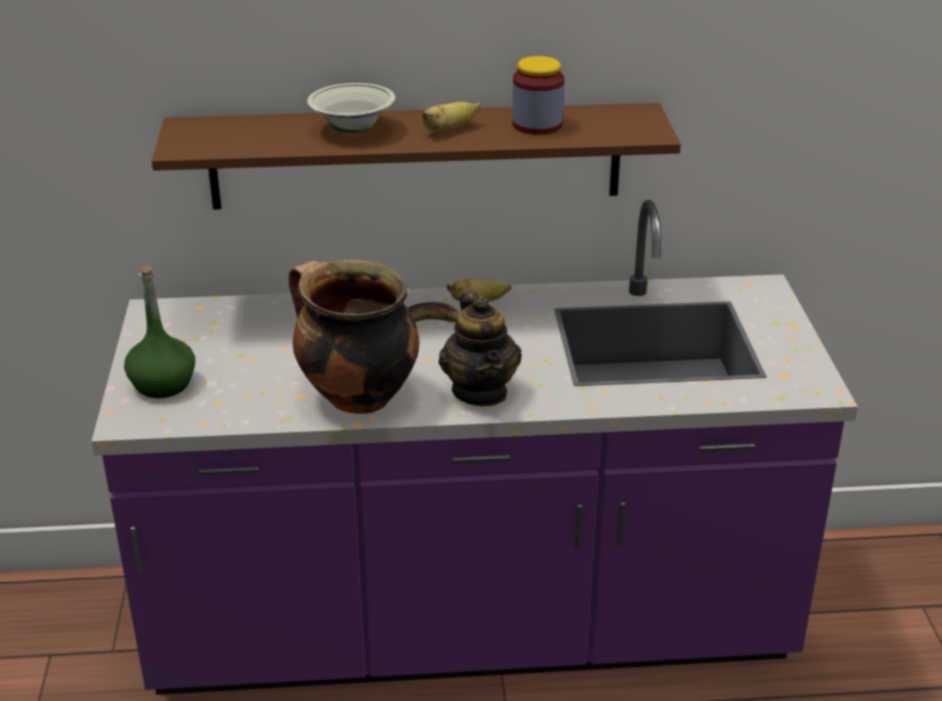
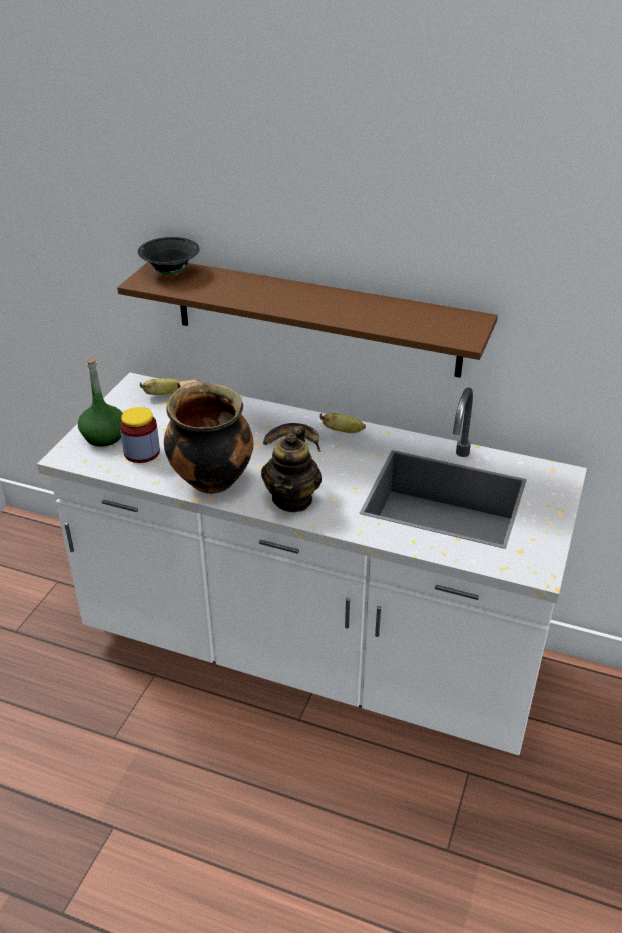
camera: 25 degrees right, 5 degrees up
purple counter [91,200,858,695] -> white counter [37,372,587,755]
white bowl [307,83,395,133] -> none
banana [422,102,481,132] -> banana moved to [140,378,180,395]
jar [512,56,565,135] -> jar moved to [120,407,160,463]
none -> black bowl [138,237,199,274]

